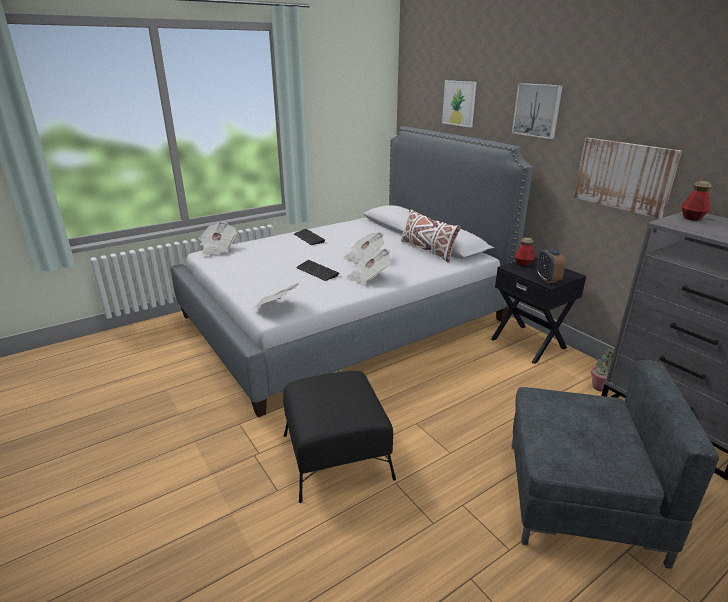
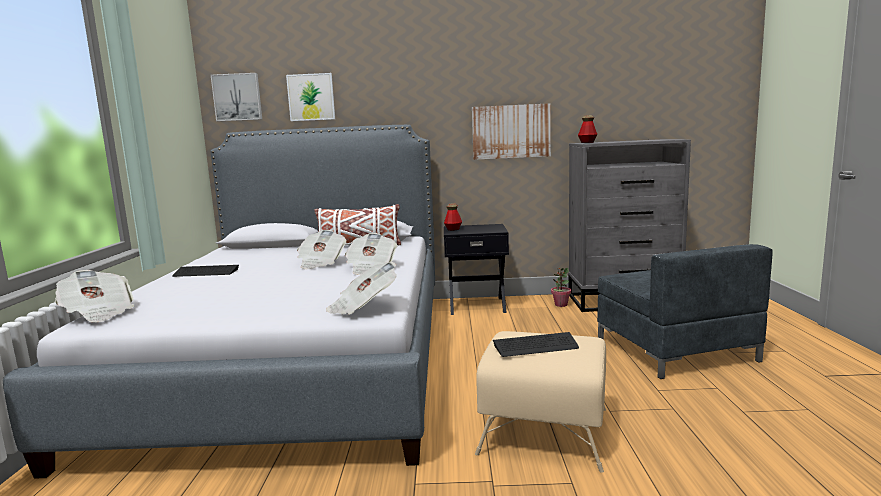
camera: 55 degrees left, 15 degrees down
black ottoman [283,371,396,503] -> beige ottoman [475,331,606,473]
keyboard [296,260,339,281] -> keyboard moved to [493,332,579,357]
picture [512,83,563,139] -> picture moved to [211,73,262,121]
grey armchair [512,360,719,569] -> grey armchair turned 120 degrees clockwise [597,244,773,379]
alarm clock [537,248,565,283] -> none

